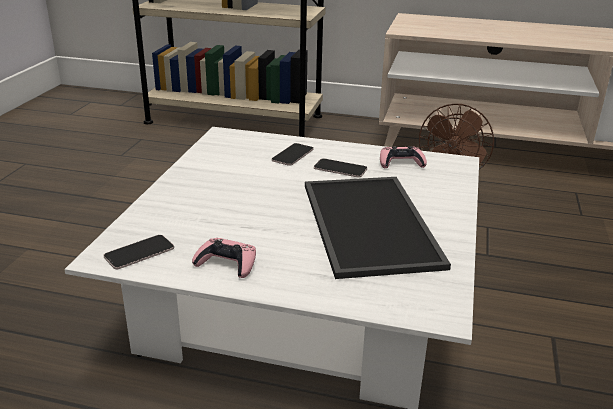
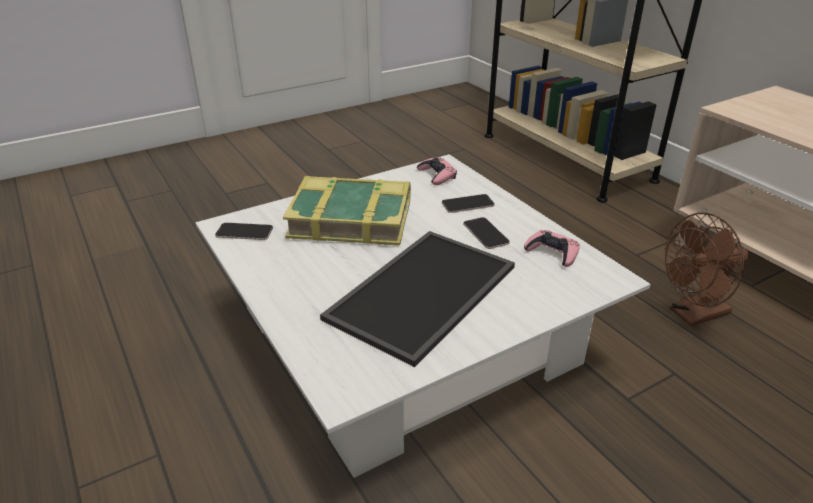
camera: 45 degrees right, 5 degrees up
pink game controller [192,238,256,278] -> pink game controller moved to [417,157,457,185]
none -> book [282,176,411,246]

